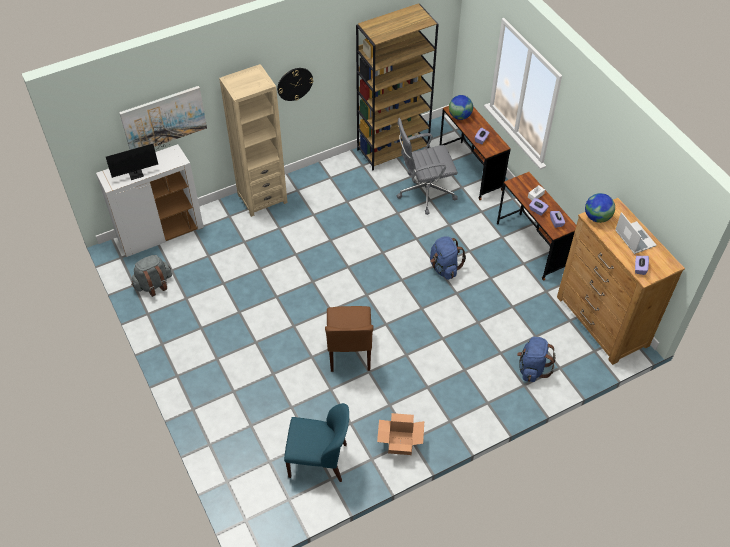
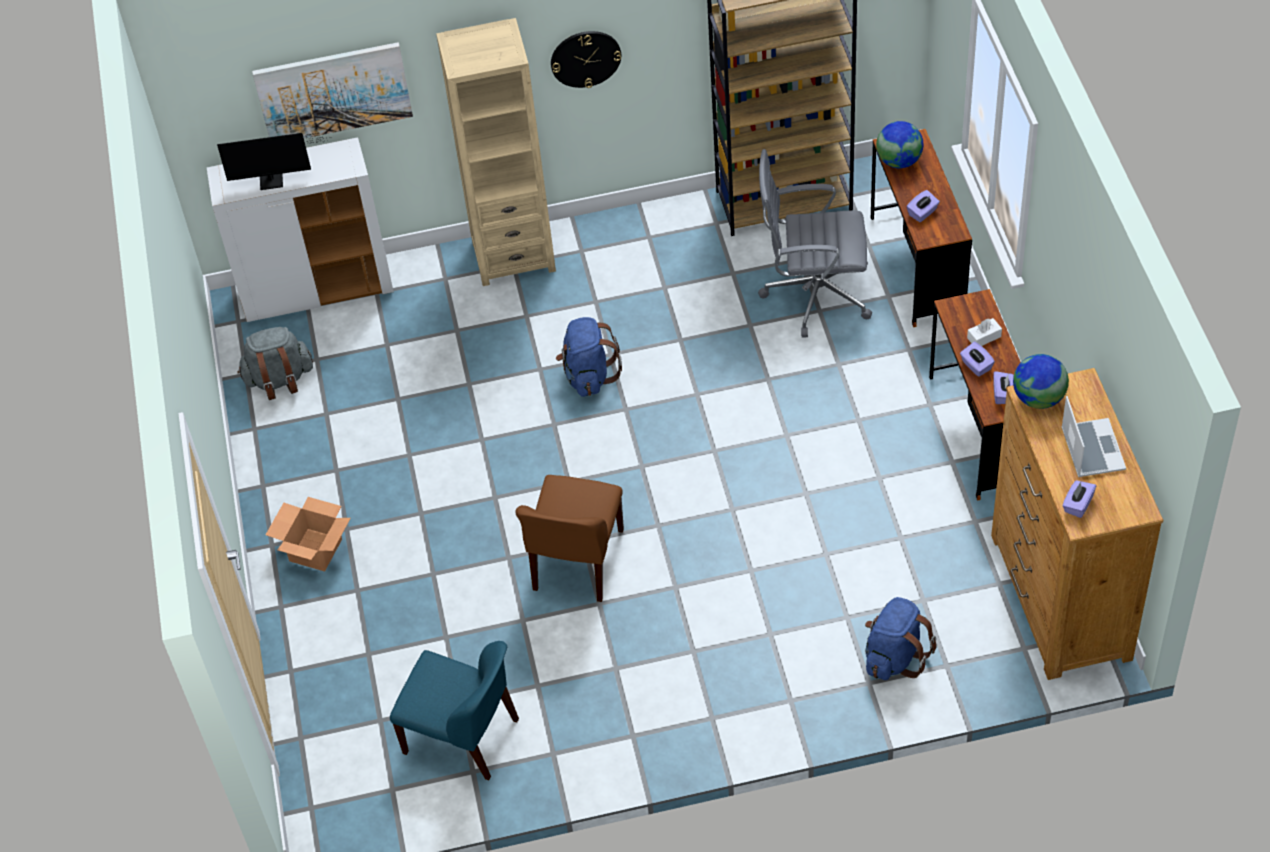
camera: 20 degrees right, 0 degrees up
cardboard box [377,413,424,455] -> cardboard box moved to [266,497,351,571]
blue backpack [430,236,466,280] -> blue backpack moved to [556,317,622,397]

